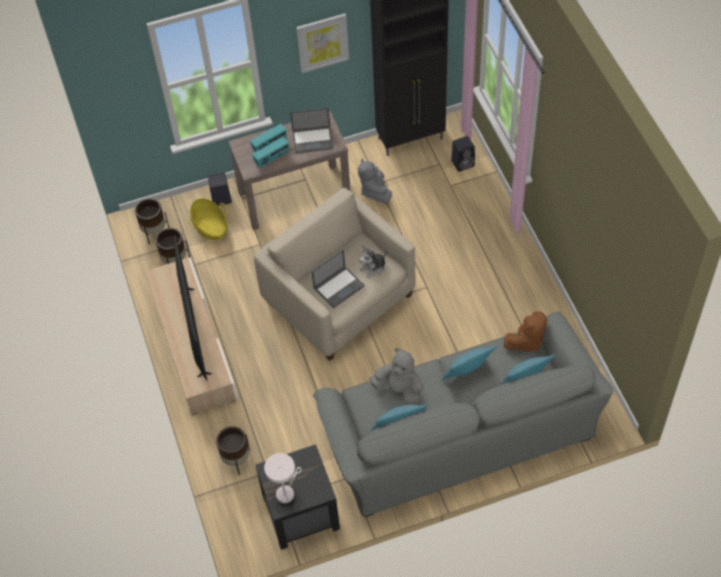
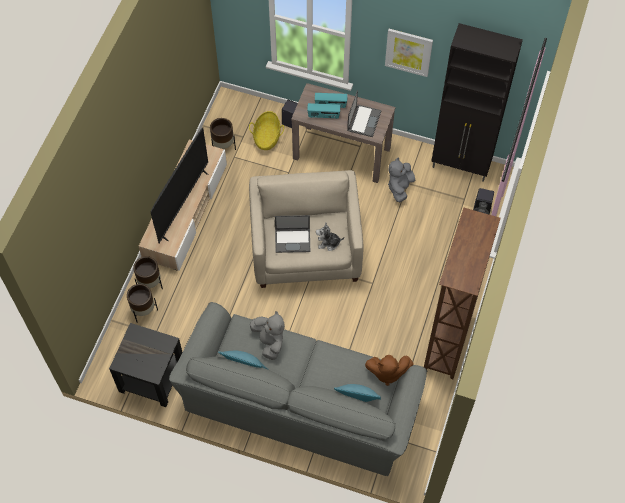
camera: 35 degrees right, 5 degrees up
brown planter [135,198,169,245] -> brown planter moved to [133,256,163,289]
white table lamp [264,453,301,503] -> none
laptop [290,108,333,154] -> laptop turned 105 degrees counterclockwise [347,90,381,137]
turquoise pillow [442,345,497,380] -> none
none -> brown bookcase [424,208,501,379]

